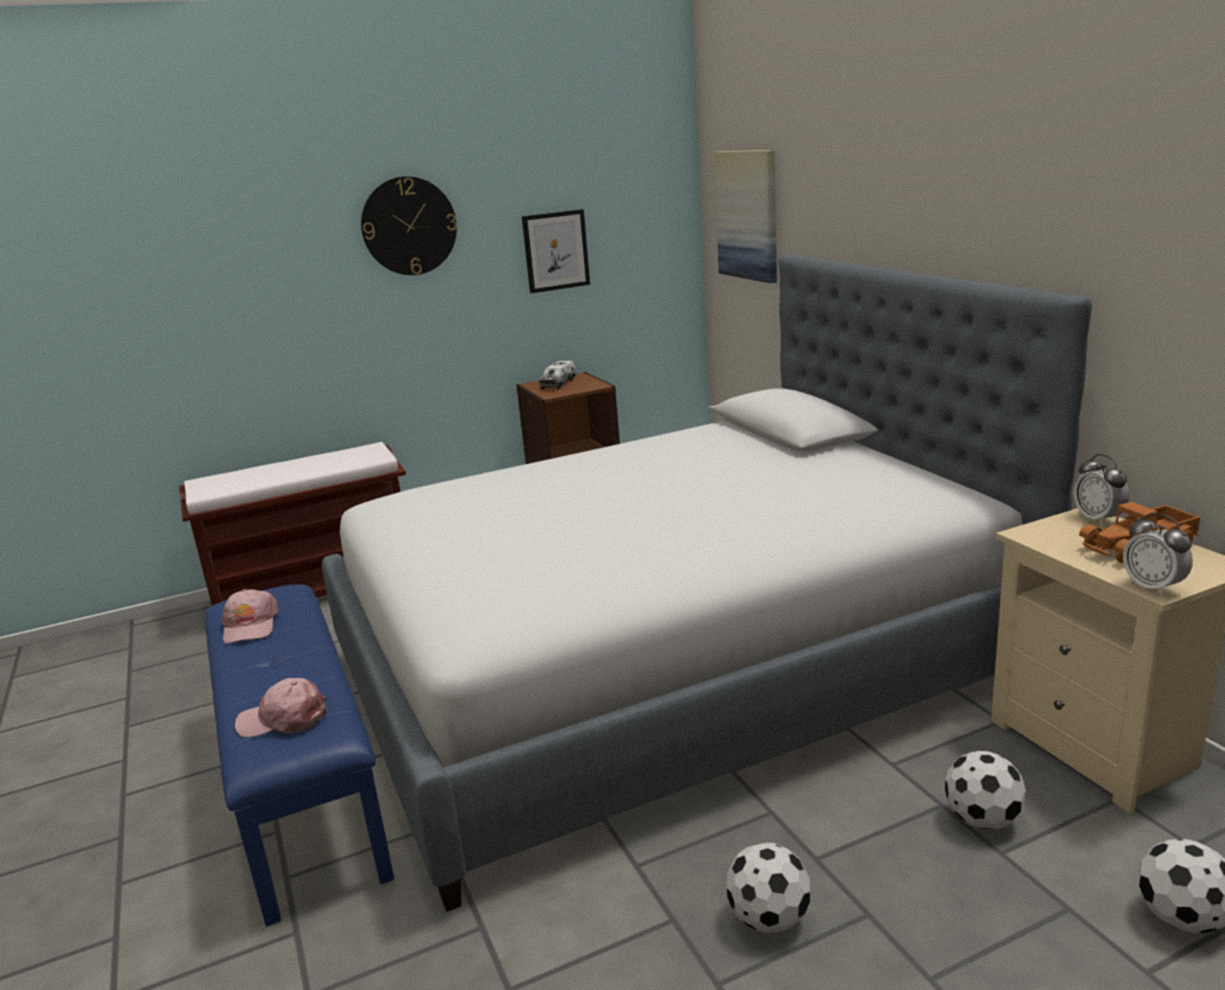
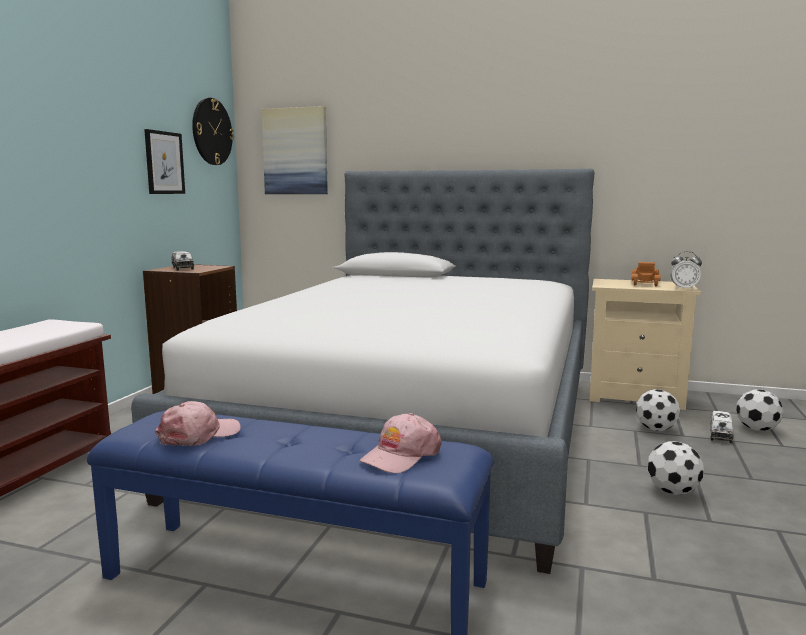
camera: 50 degrees left, 10 degrees down
pink cap [222,589,279,644] -> pink cap turned 75 degrees counterclockwise [155,401,241,446]
wall clock [361,176,457,275] -> wall clock moved to [192,98,234,165]
alarm clock [1074,454,1130,526] -> none
none -> toy truck [710,411,733,443]

